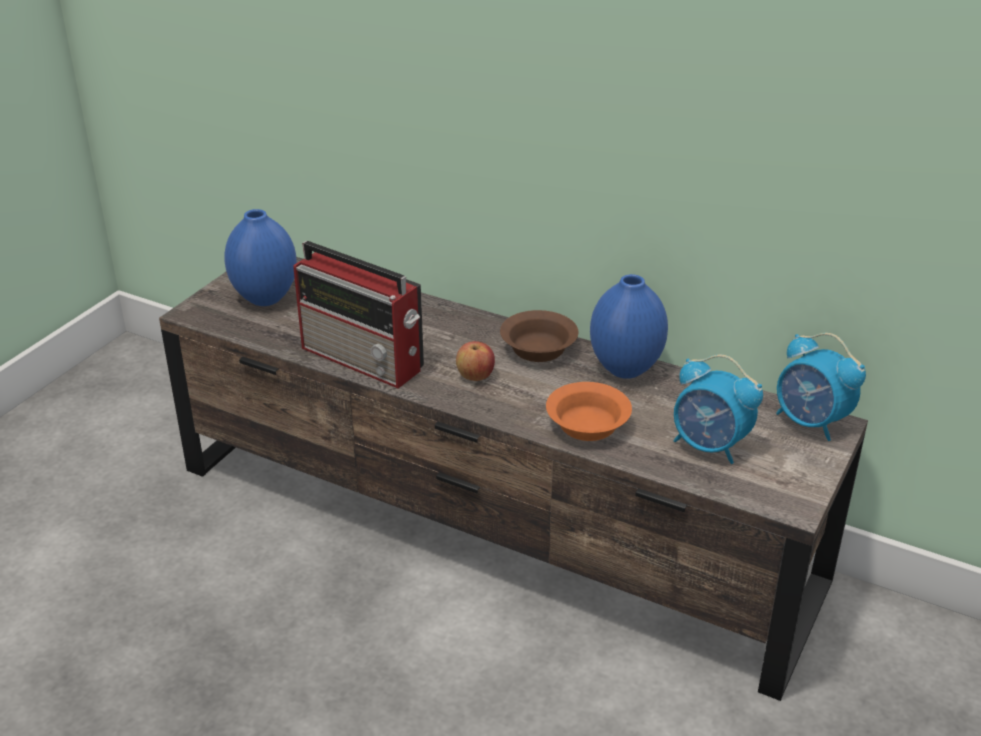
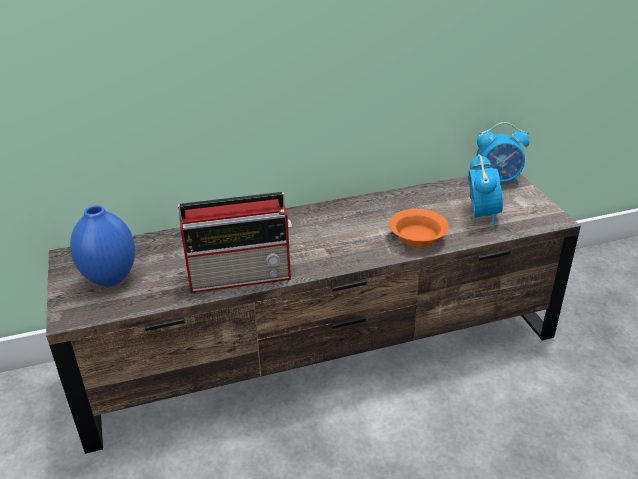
camera: 45 degrees left, 0 degrees up
apple [456,341,495,381] -> none
brown bowl [500,310,578,362] -> none
blue vase [590,274,668,379] -> none
alarm clock [674,355,763,464] -> alarm clock turned 75 degrees counterclockwise [469,154,503,226]

